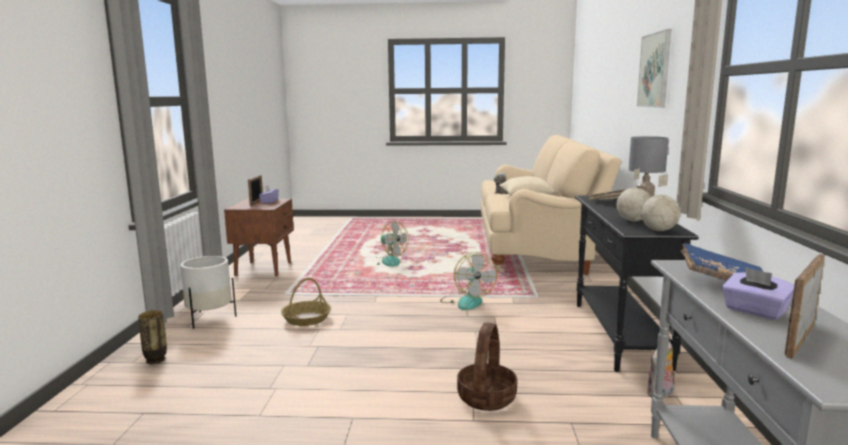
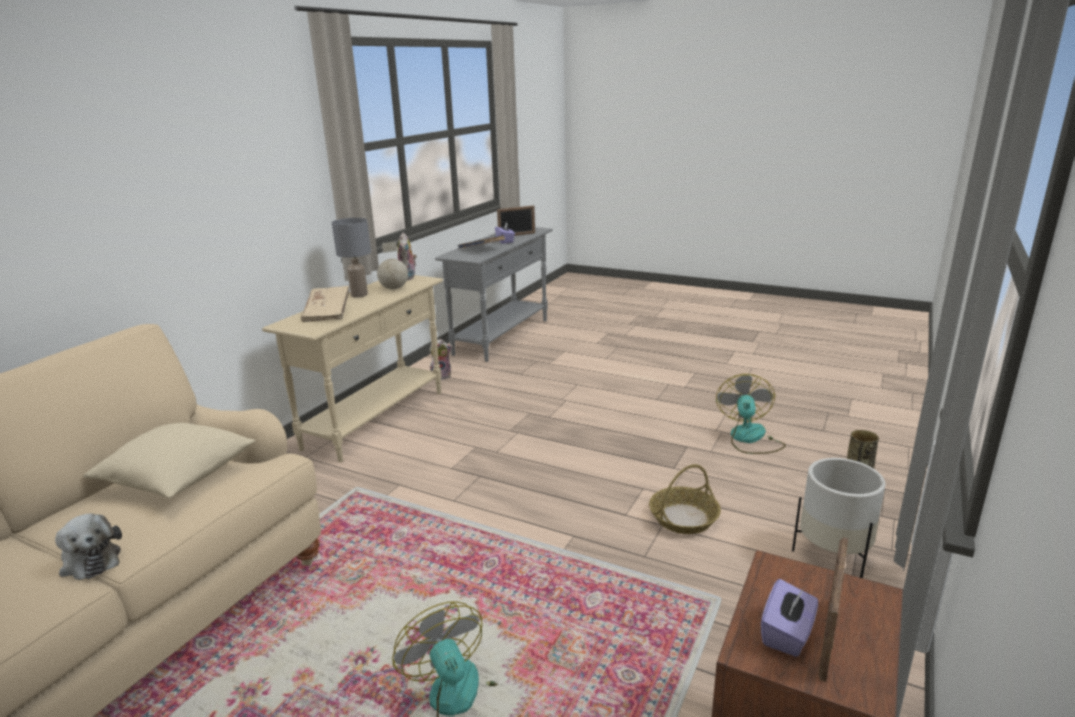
camera: 155 degrees left, 10 degrees up
fan [440,252,497,310] -> fan moved to [716,374,786,454]
basket [457,323,517,411] -> none
black console table [575,195,699,372] -> beige console table [262,275,443,462]
picture [637,29,671,108] -> none
globe [641,174,680,231] -> plush toy [398,233,417,281]

